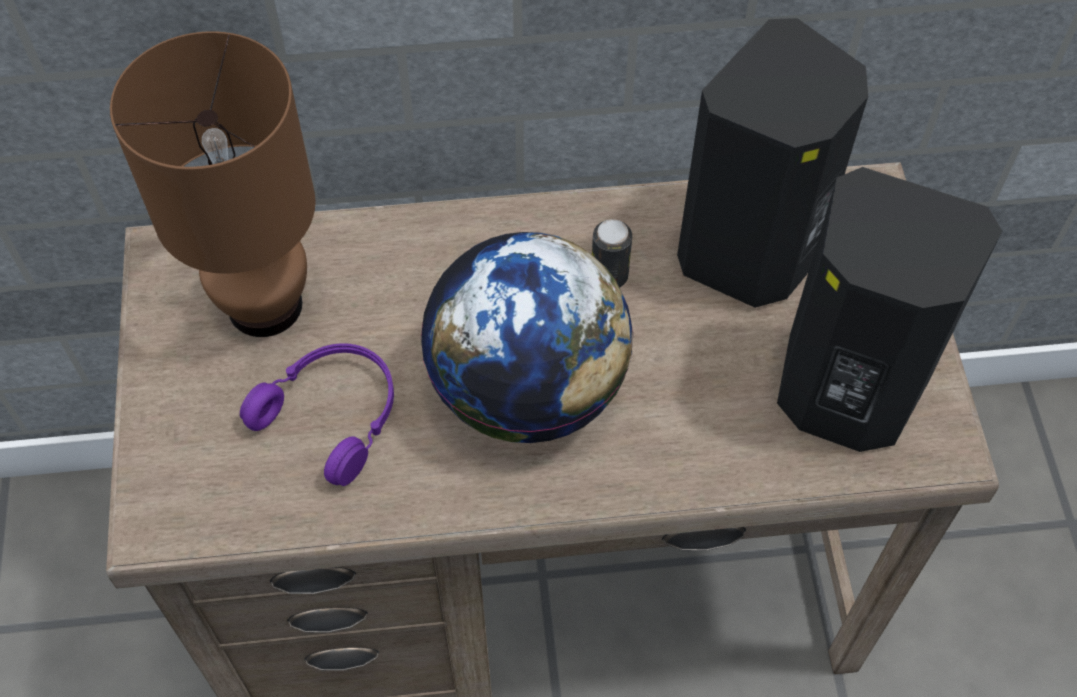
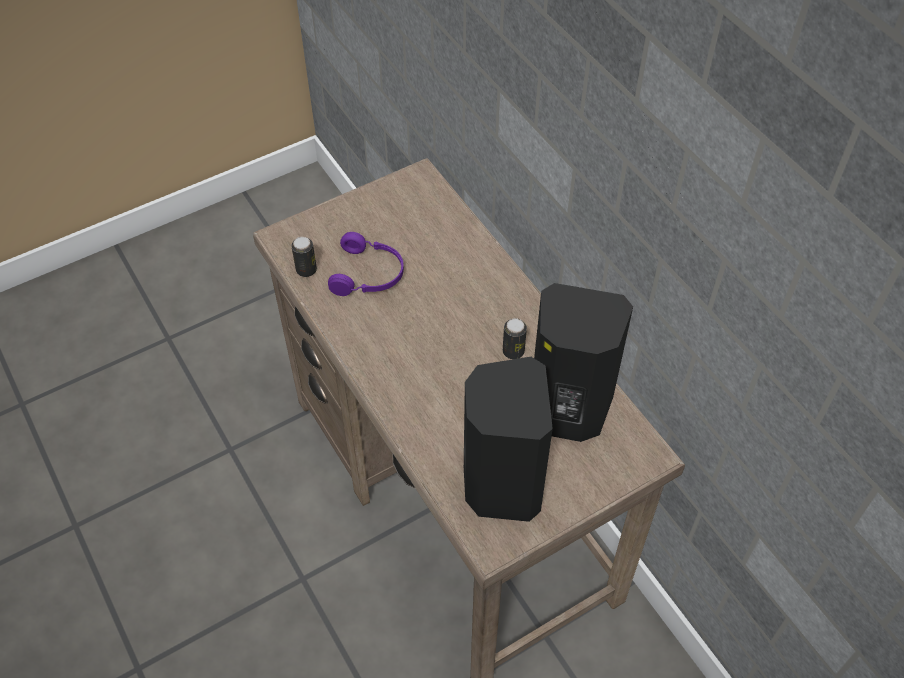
camera: 65 degrees right, 5 degrees down
brown table lamp [110,31,315,337] -> none
globe [420,232,633,443] -> none
none -> can [291,237,317,277]

